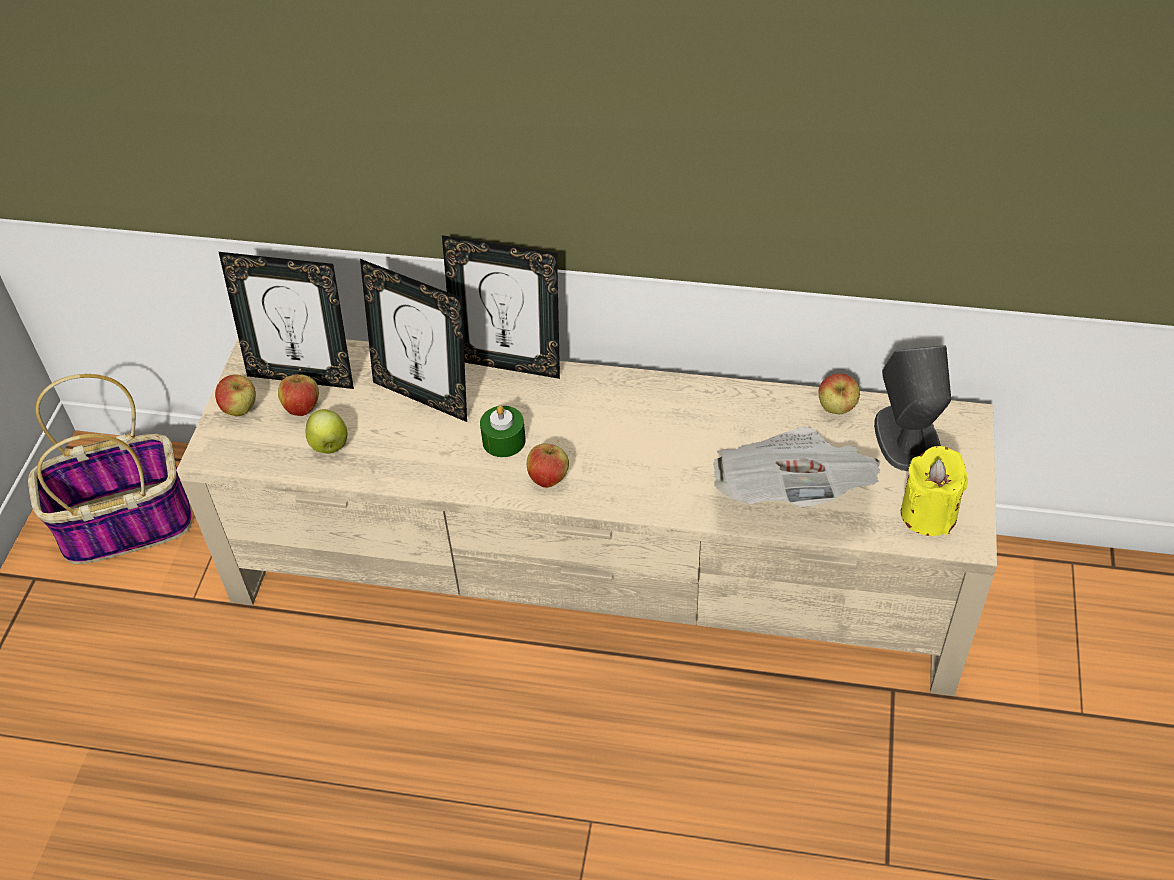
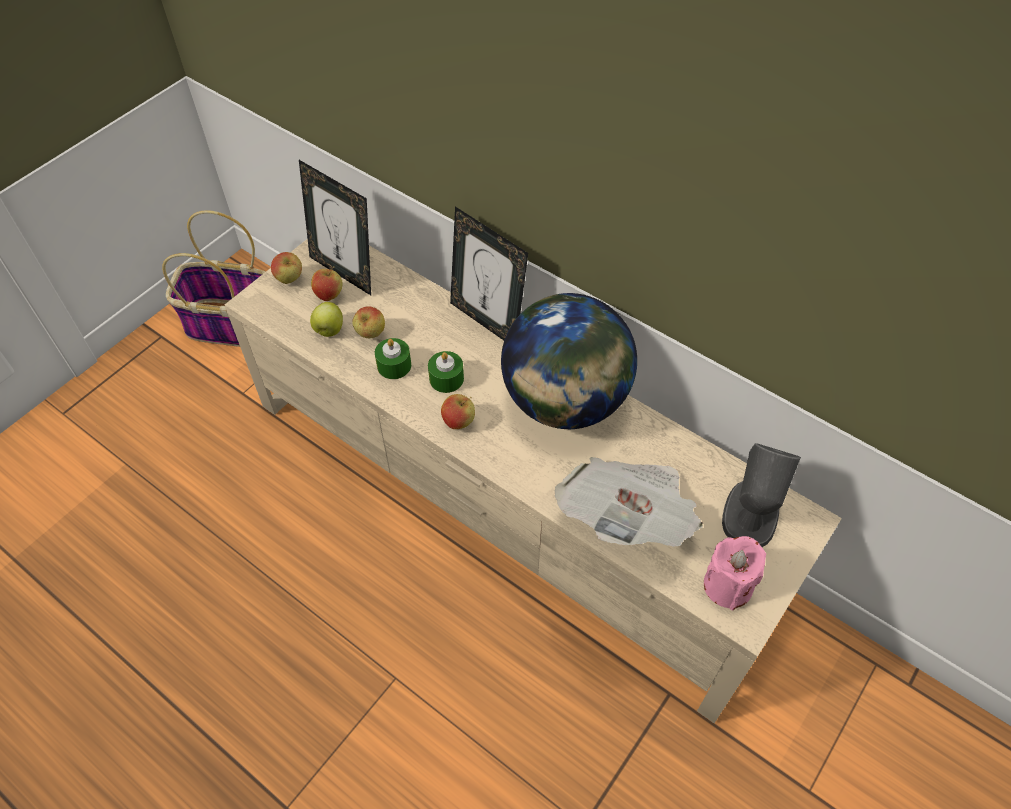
camera: 25 degrees right, 5 degrees up
picture frame [360,259,467,422] -> none
apple [818,373,860,414] -> apple moved to [352,306,385,338]
yellow candle [901,446,968,536] -> pink candle [704,536,766,610]
none -> green candle [375,338,411,379]
none -> globe [501,293,637,429]

